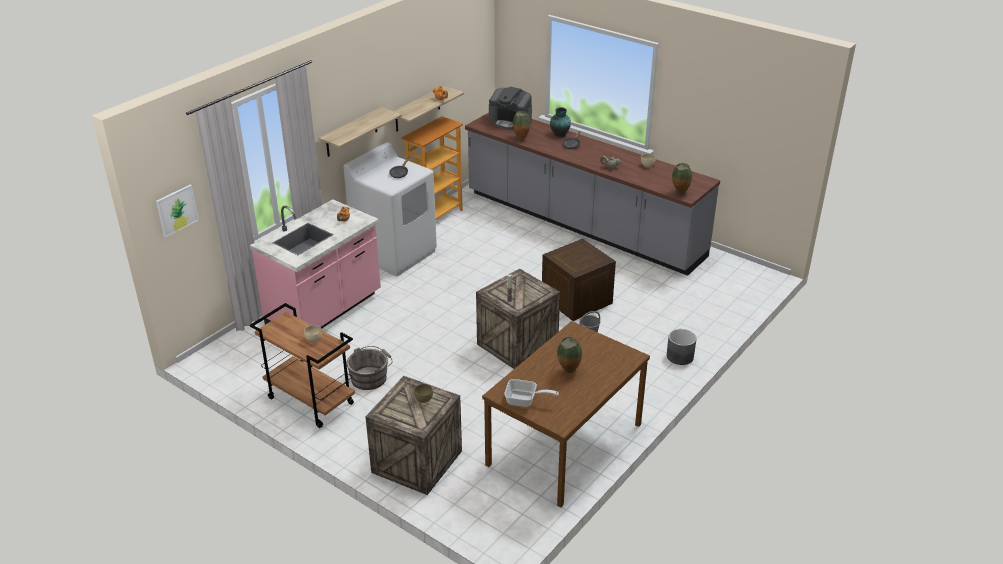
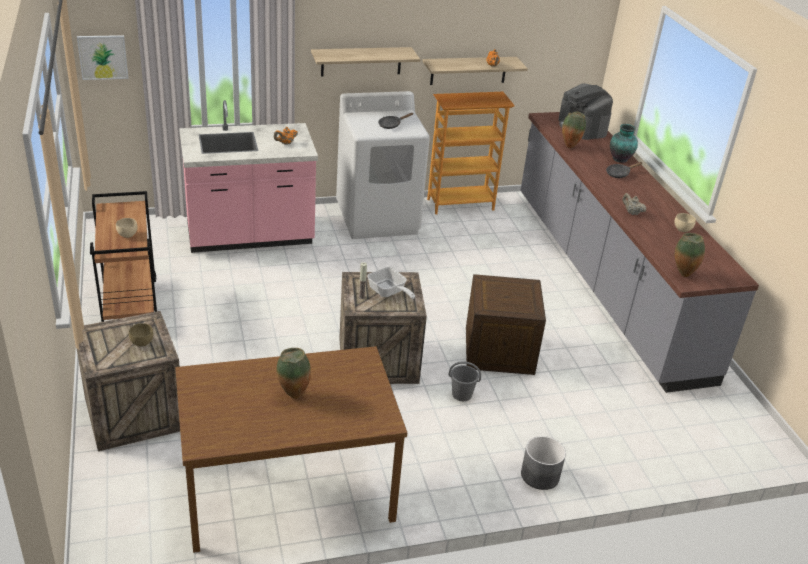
camera: 35 degrees right, 0 degrees up
grey bucket [347,346,393,390] -> none
frying pan [504,379,559,407] -> frying pan moved to [367,267,415,299]

